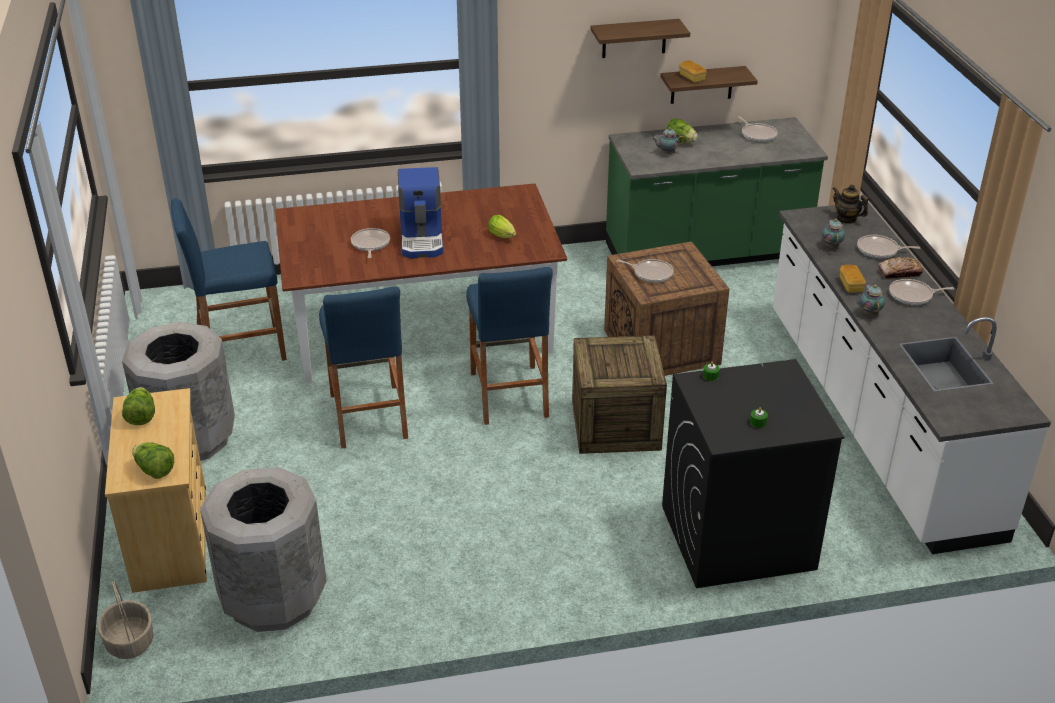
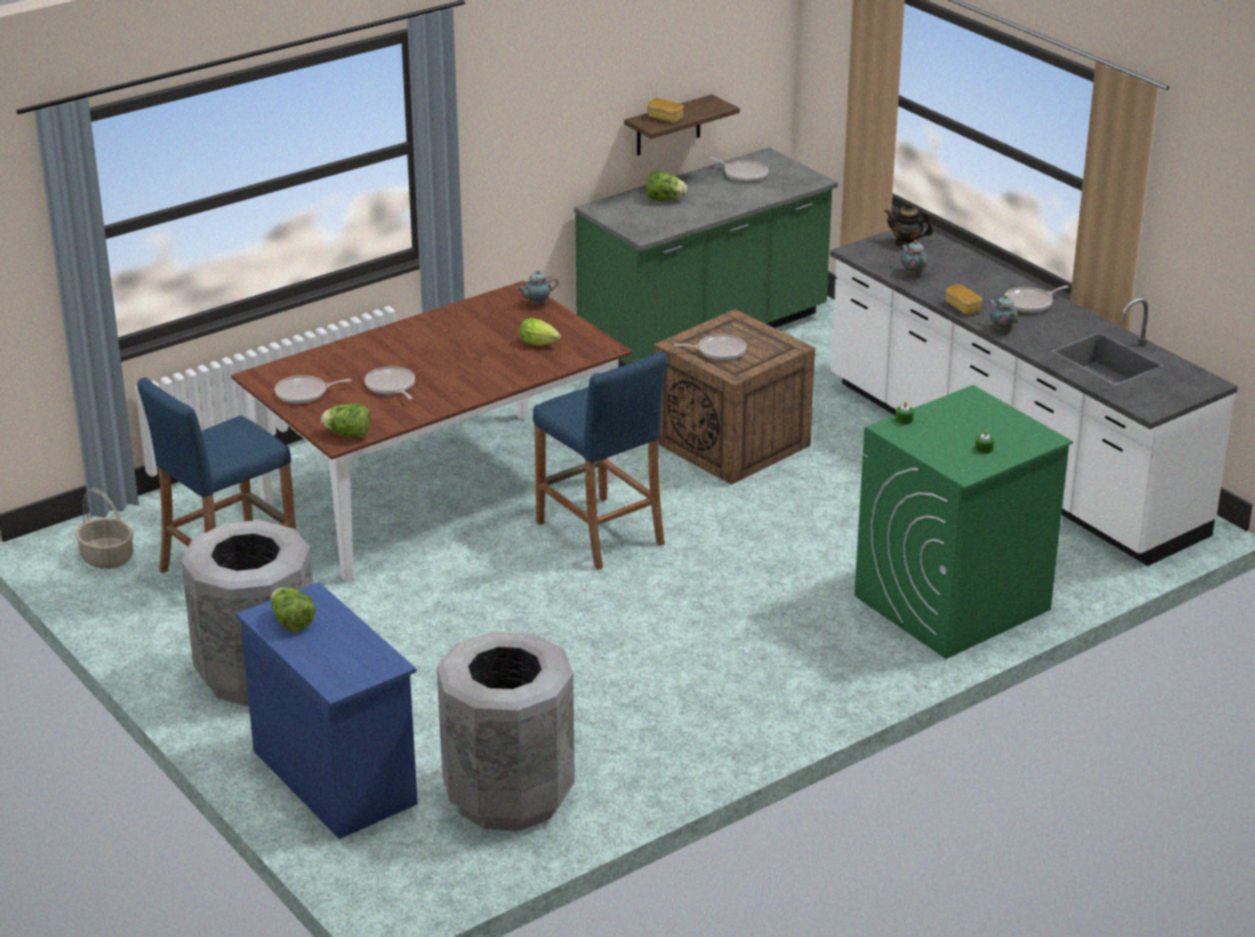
camera: 25 degrees left, 5 degrees down
basket [97,581,154,659] -> basket moved to [76,488,133,569]
beige dresser [105,388,207,593] -> blue dresser [236,582,418,839]
lettuce [132,442,174,479] -> lettuce moved to [321,404,370,438]
blue stool [319,287,408,448] -> none
coffee machine [398,167,443,259] -> none
crate [572,335,667,454] -> none
shelf [590,19,690,58] -> none
teapot [652,127,686,154] -> teapot moved to [516,270,558,305]
black washing machine [662,359,844,588] -> green washing machine [855,385,1073,659]
frying pan [857,235,920,259] -> frying pan moved to [275,375,351,404]
bread [878,257,923,279] -> none

